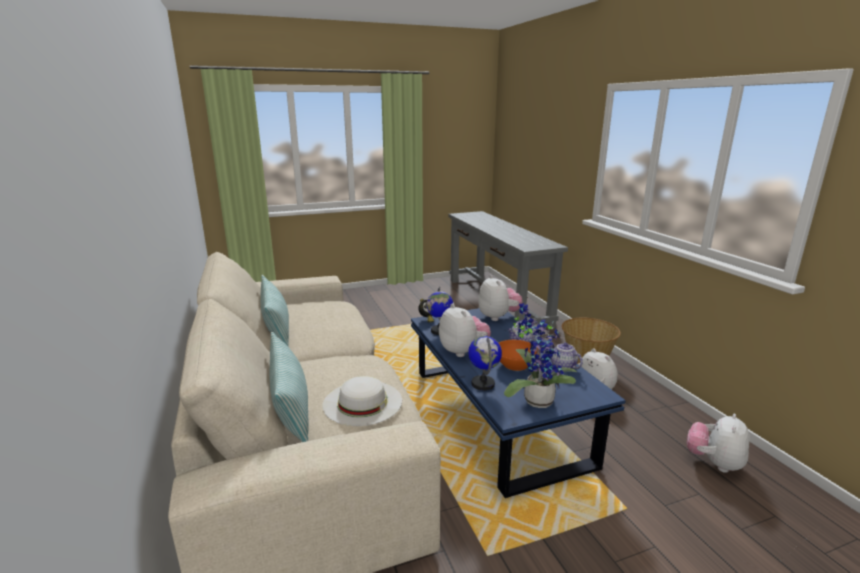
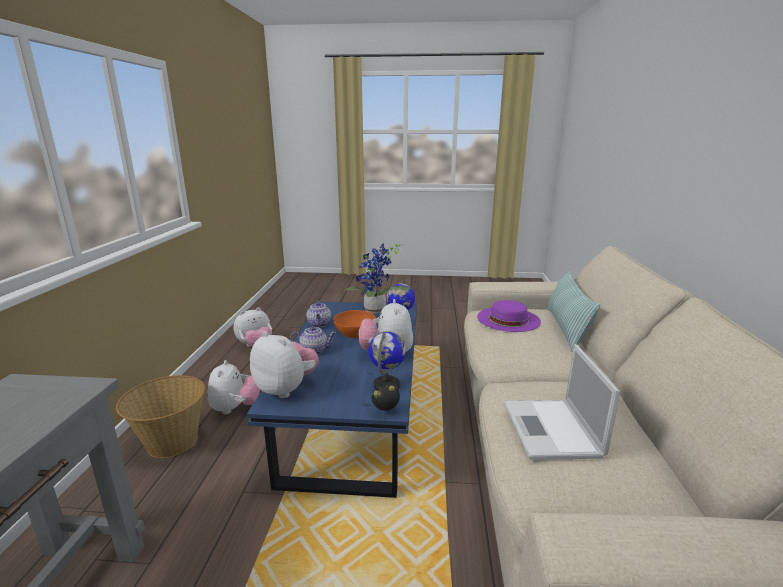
camera: 155 degrees left, 0 degrees up
pillow [261,275,289,347] -> none
white hat [323,376,402,426] -> purple hat [477,300,541,332]
plush toy [478,275,523,321] -> plush toy turned 120 degrees clockwise [250,331,319,398]
none -> laptop [504,344,620,460]

